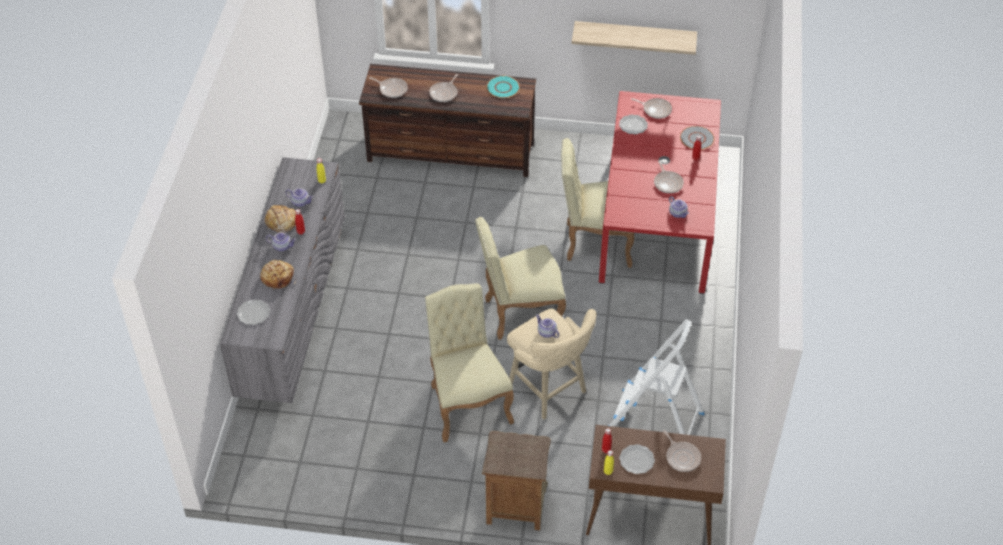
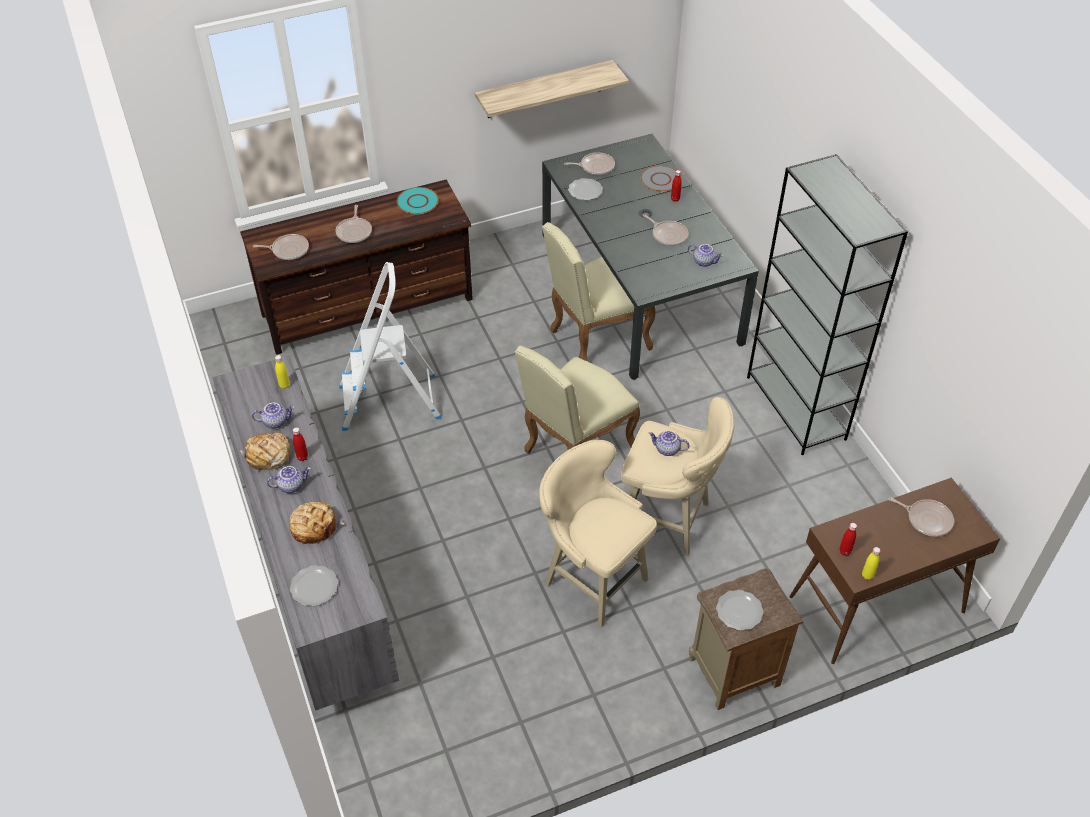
camera: 30 degrees left, 0 degrees up
beige chair [425,283,514,442] -> beige stool [539,440,657,627]
red dining table [599,91,721,294] -> grey dining table [542,134,759,380]
white step ladder [609,319,704,435] -> white step ladder moved to [339,262,442,431]
plate [619,444,655,474] -> plate moved to [716,590,764,631]
none -> grey bookcase [747,154,908,455]

